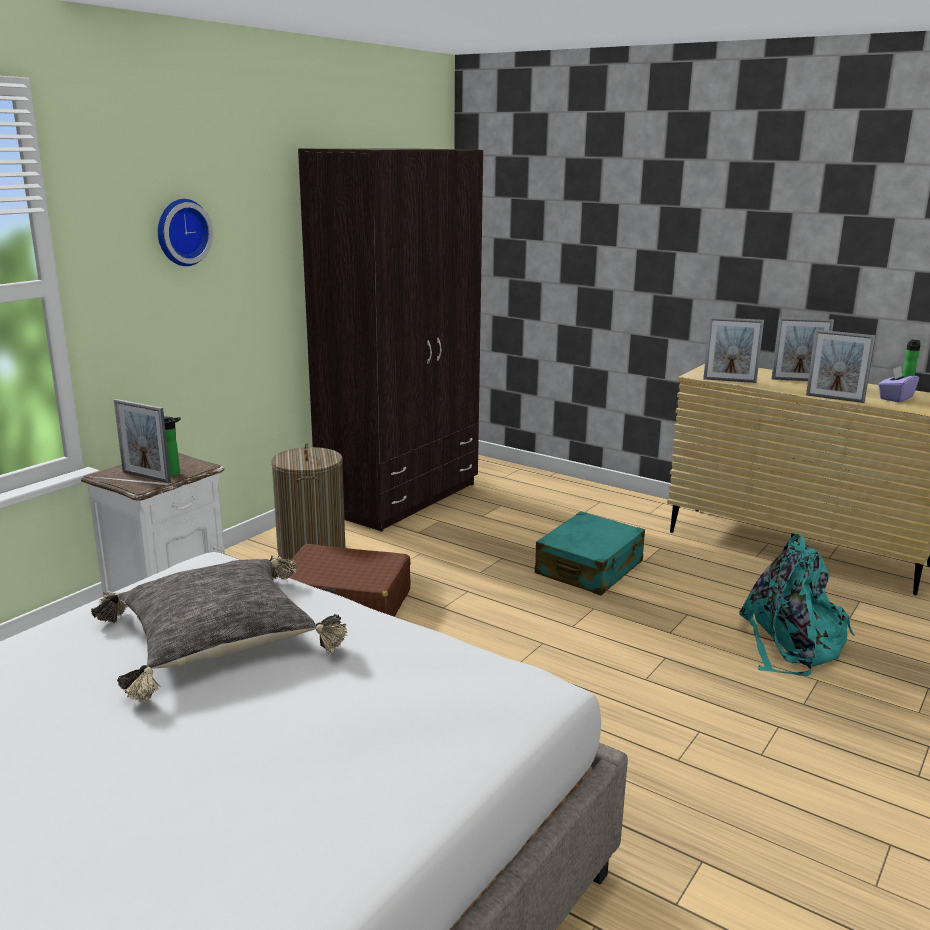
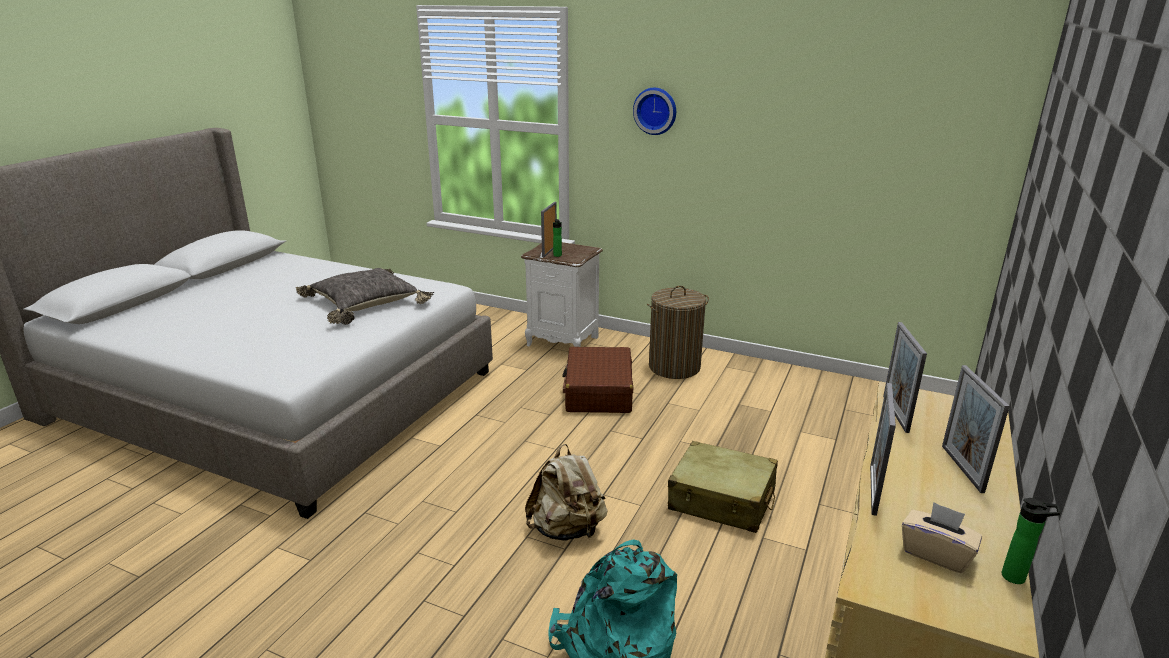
camera: 80 degrees right, 5 degrees up
brown wardrobe [298,149,483,532] -> none
turquoise suitcase [535,511,645,595] -> beige suitcase [668,441,778,533]
purple tissue box [878,366,919,403] -> beige tissue box [902,502,982,573]
none -> beige backpack [525,444,608,541]

